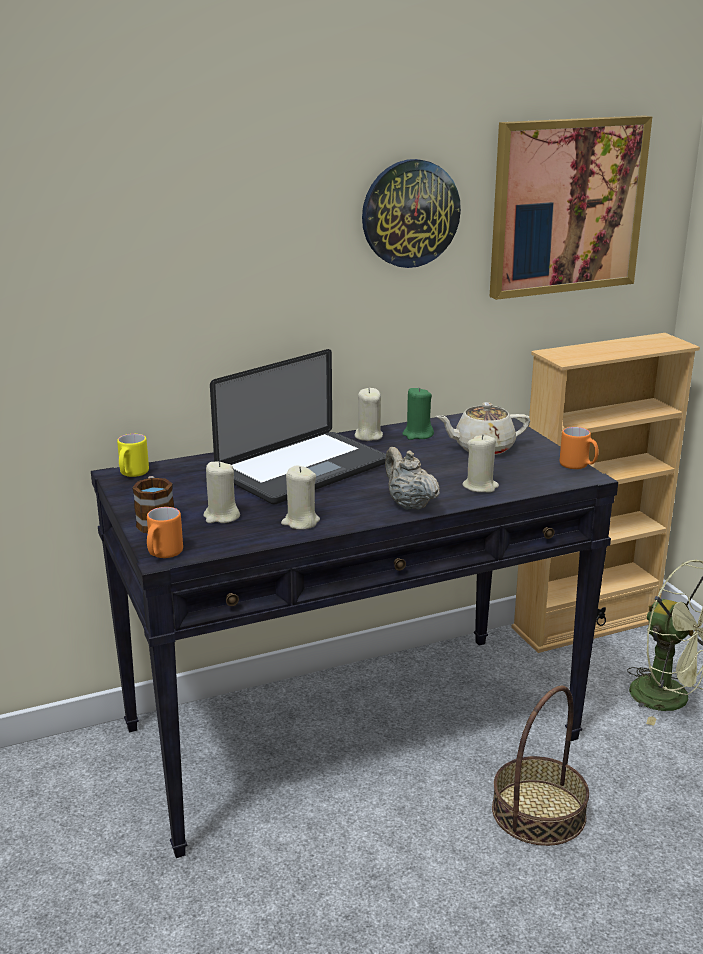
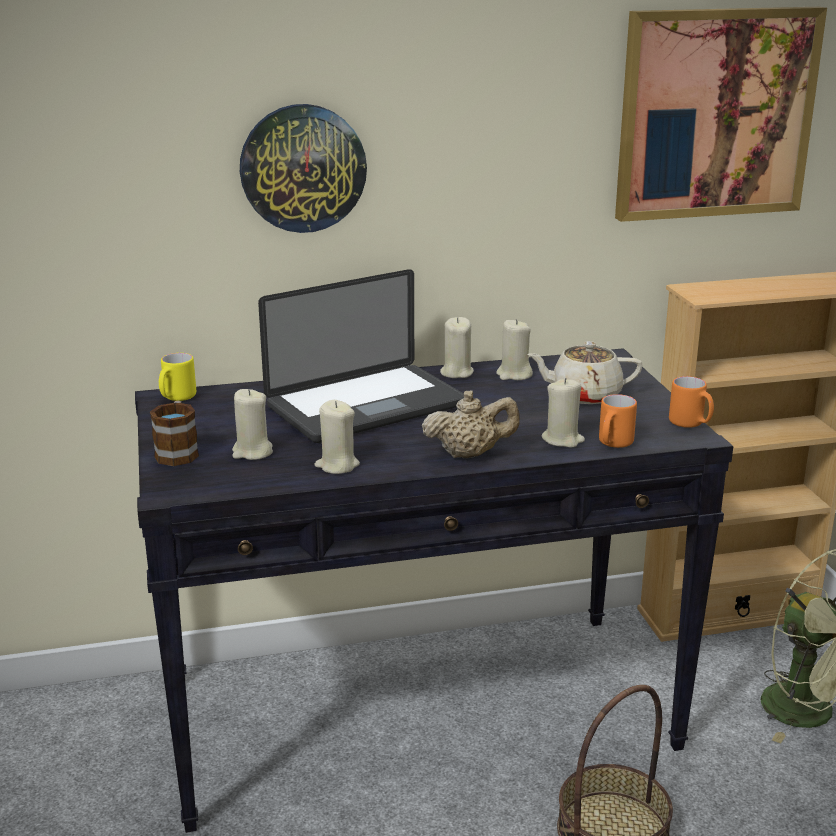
camera: 10 degrees right, 0 degrees up
orange mug [147,507,183,558] -> orange mug moved to [599,394,637,448]
wall clock [362,159,461,268] -> wall clock moved to [240,104,367,233]
beige teapot [385,447,440,510] -> beige teapot turned 105 degrees clockwise [422,390,520,458]
green candle [402,387,434,440] -> beige candle [496,319,533,380]

